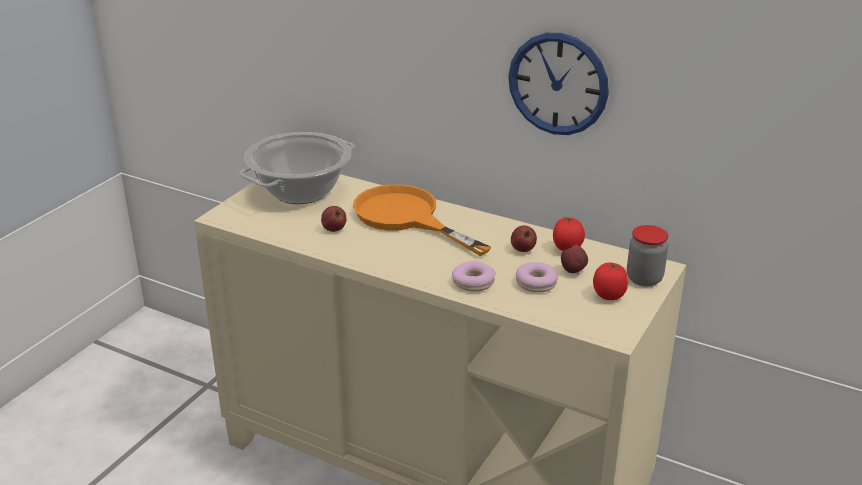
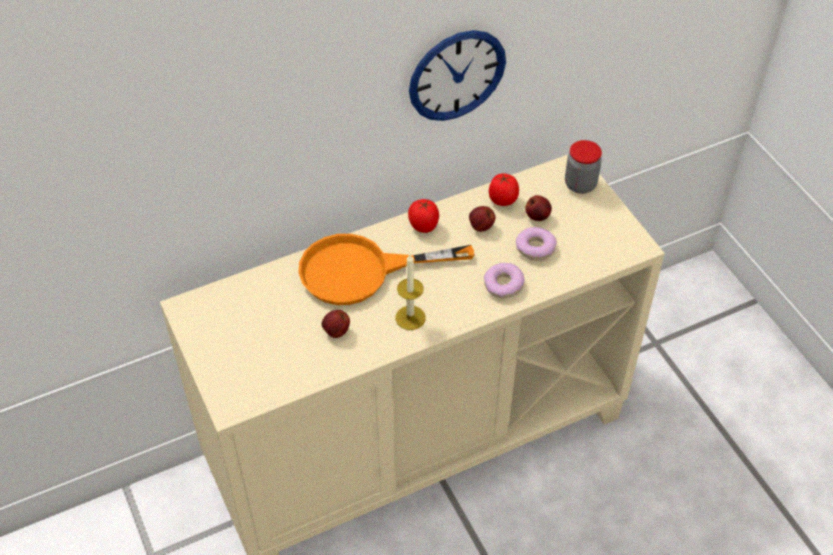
camera: 55 degrees left, 20 degrees up
cooking pot [239,132,355,204] -> none
tomato [593,262,628,300] -> tomato moved to [408,199,439,233]
none -> candle [395,254,426,330]

